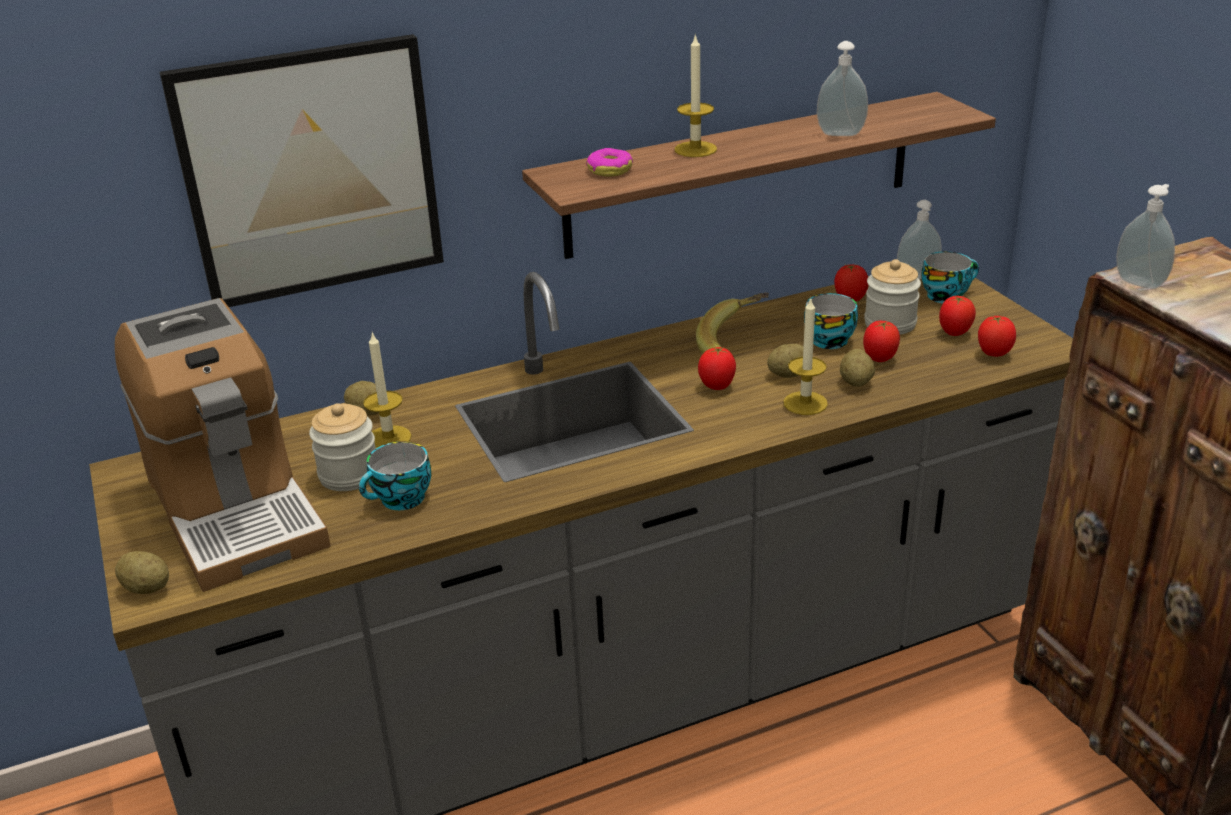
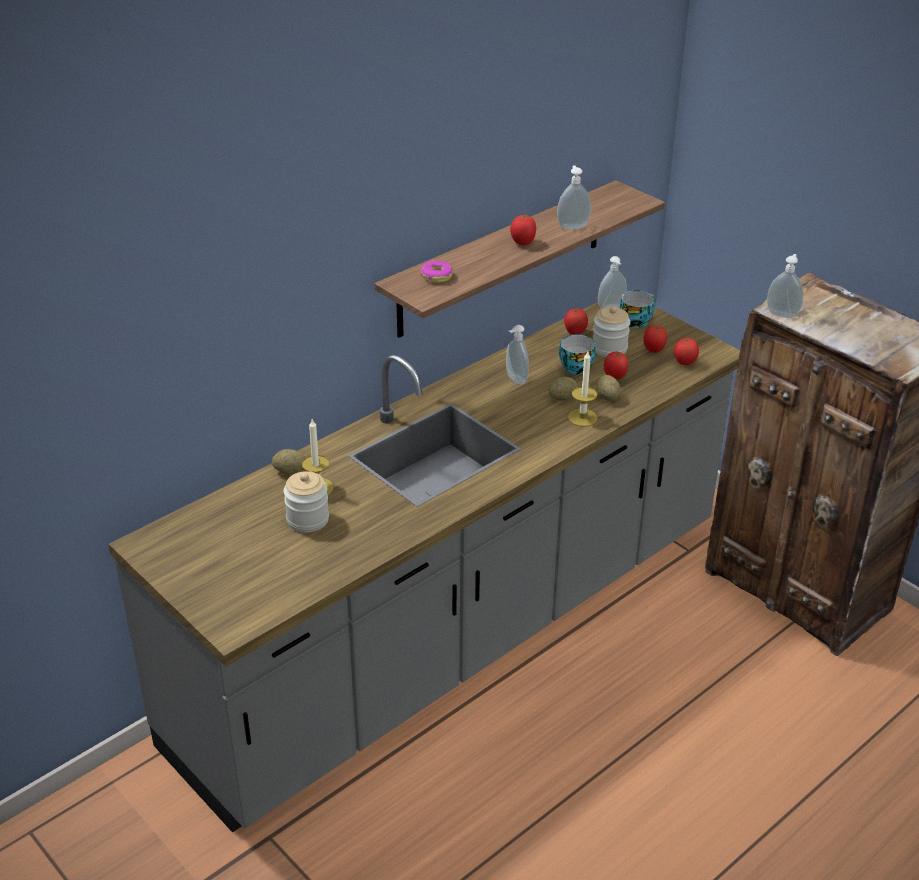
camera: 20 degrees left, 5 degrees up
coffee machine [115,298,331,592] -> none
potato [115,551,169,594] -> none
picture [159,34,444,307] -> none
cup [359,441,431,510] -> none
candle [675,33,717,157] -> none
banana [696,293,769,354] -> soap dispenser [506,325,529,385]
tomato [698,347,736,390] -> tomato moved to [510,215,536,245]

